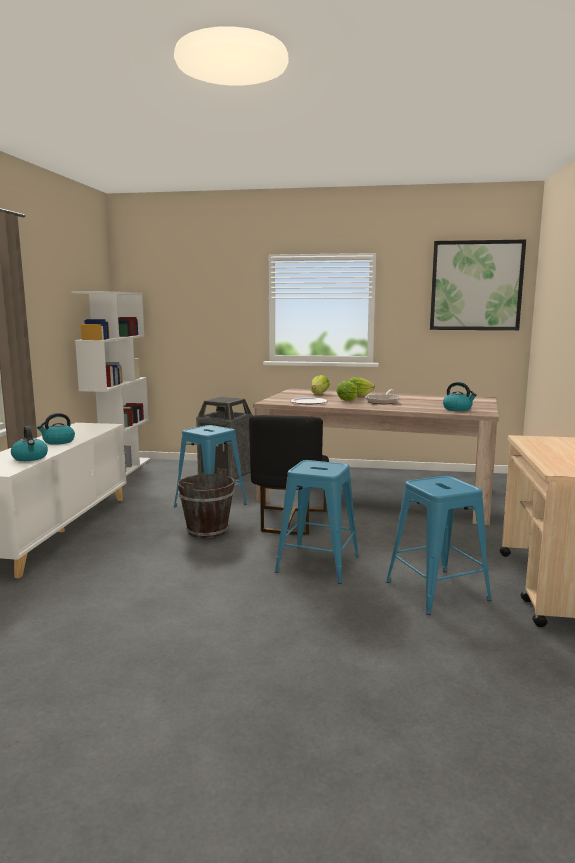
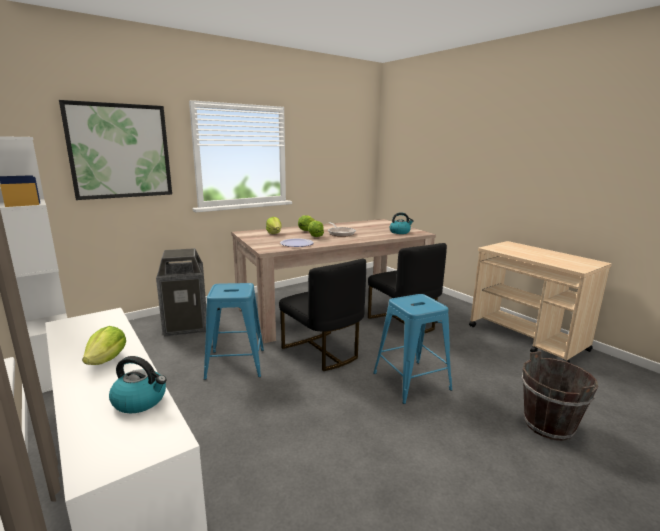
camera: 45 degrees left, 5 degrees up
kettle [37,413,75,445] -> lettuce [82,326,126,365]
brown bucket [177,468,235,538] -> brown bucket moved to [522,351,598,441]
blue stool [386,476,491,615] -> none
picture [430,240,526,330] -> picture moved to [59,100,172,200]
none -> black chair [368,243,447,334]

